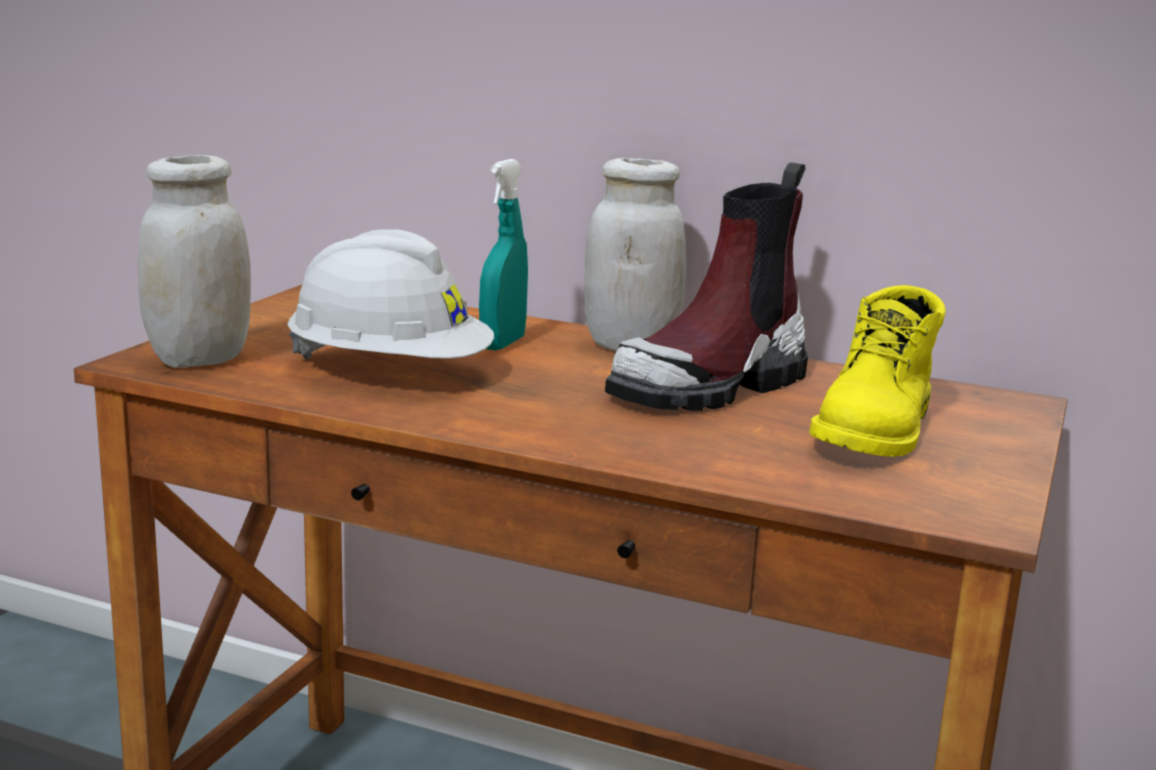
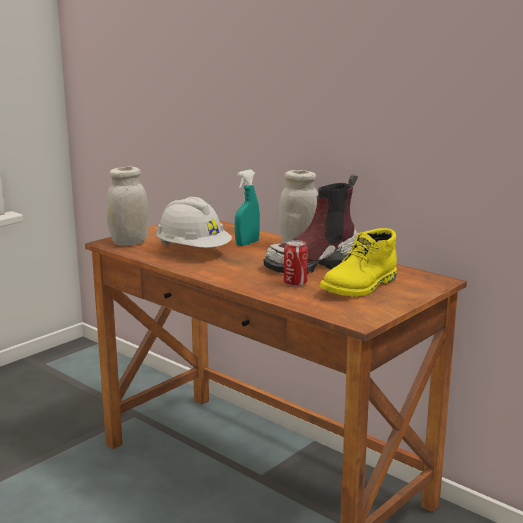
camera: 20 degrees right, 0 degrees up
none -> can [284,240,308,287]

